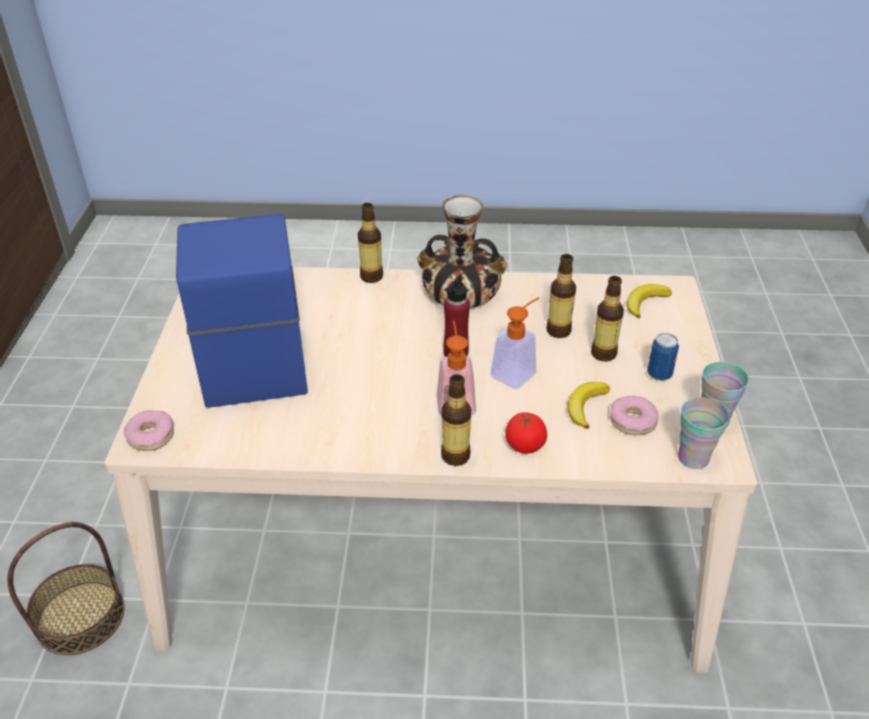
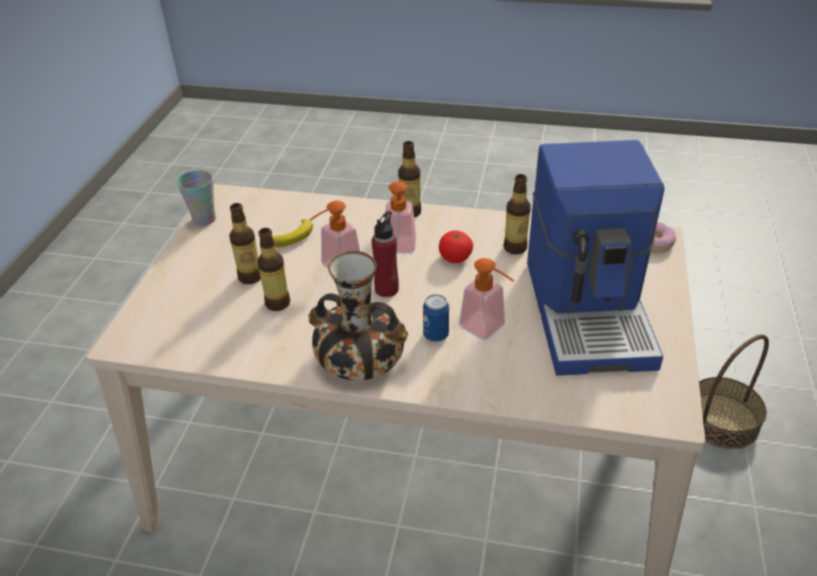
camera: 170 degrees left, 0 degrees up
bottle [358,203,383,283] -> bottle moved to [504,174,531,255]
tomato [505,412,547,454] -> tomato moved to [439,230,473,263]
donut [610,396,658,435] -> none
banana [627,284,672,318] -> none
can [647,333,679,381] -> can moved to [423,294,449,342]
cup [678,397,729,469] -> none
none -> soap dispenser [459,258,514,340]

